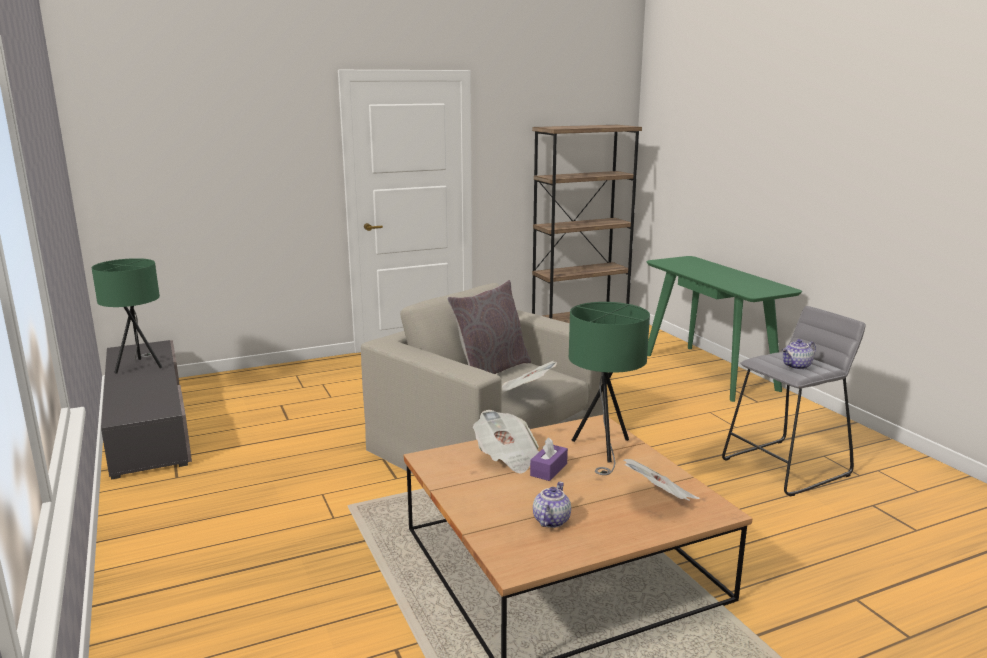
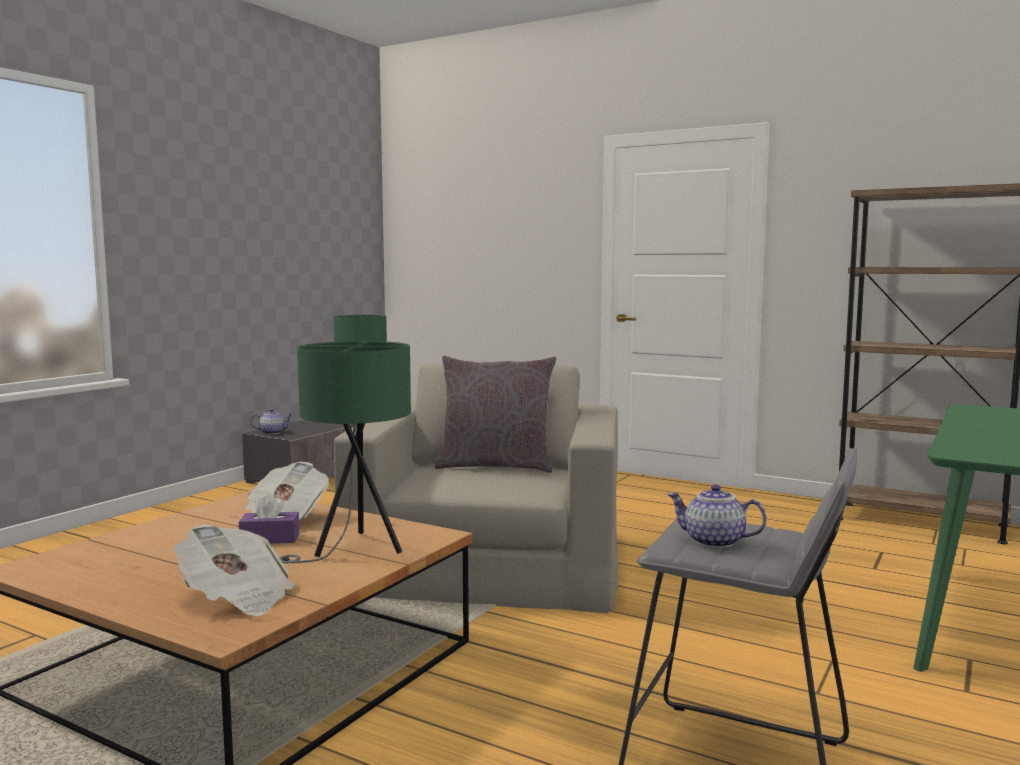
camera: 55 degrees right, 10 degrees down
newspaper [502,361,557,393] -> none
teapot [533,482,571,528] -> teapot moved to [250,409,293,434]

